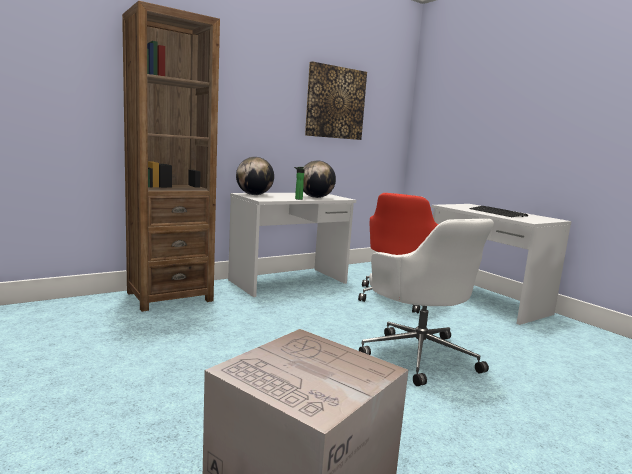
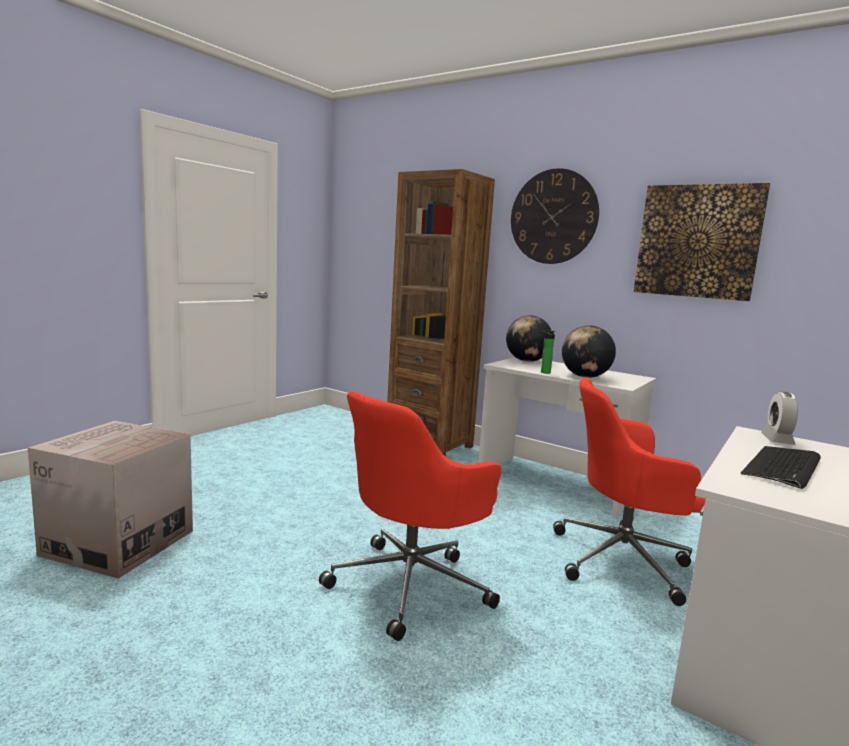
camera: 70 degrees right, 0 degrees up
white office chair [359,219,494,386] -> red office chair [319,391,501,641]
none -> wall clock [511,168,599,264]
none -> alarm clock [761,392,798,445]

